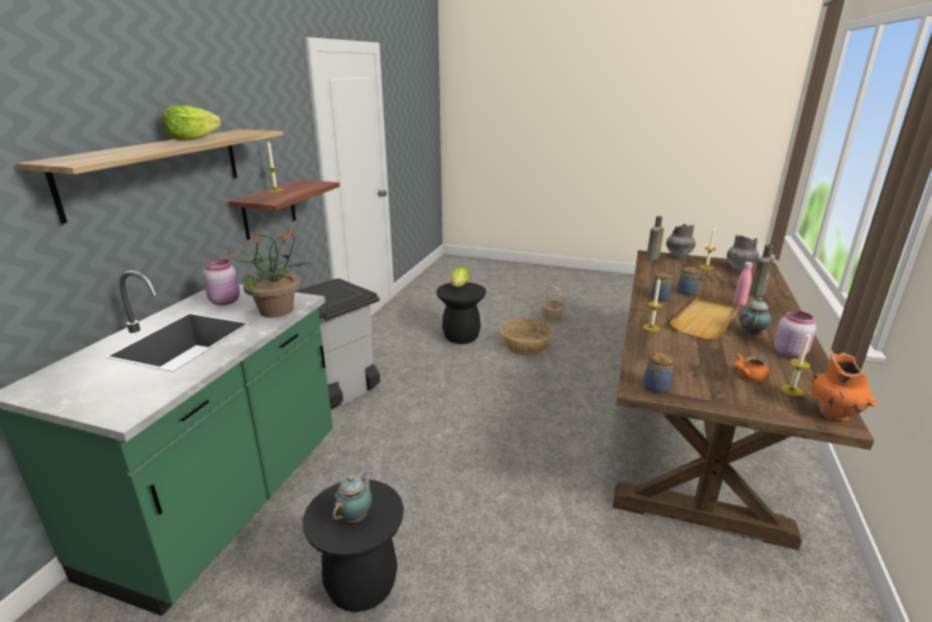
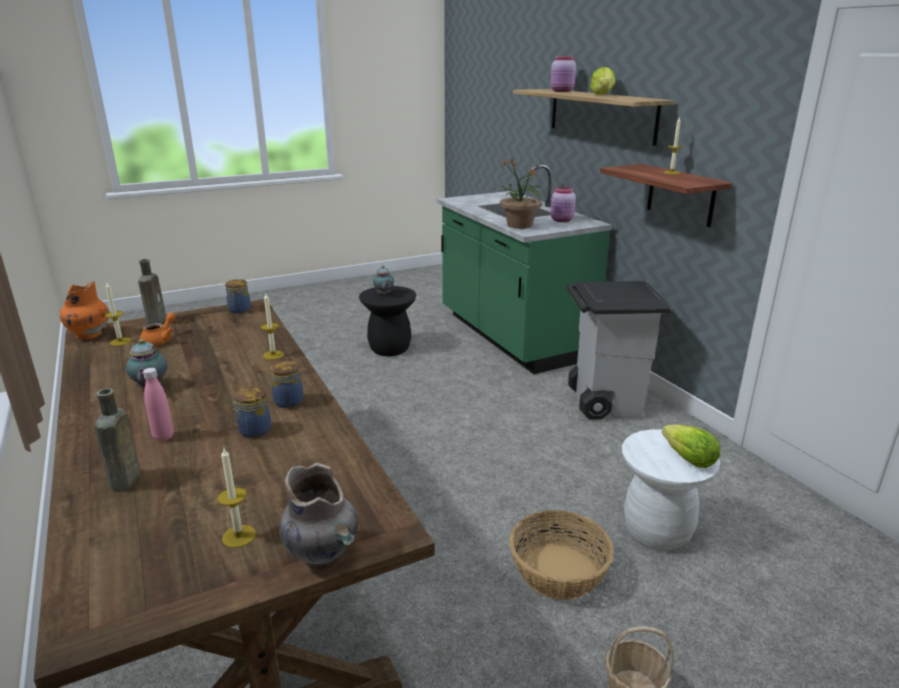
camera: 135 degrees right, 0 degrees up
black stool [436,282,486,344] -> white stool [622,429,720,550]
brown bottle [646,216,664,261] -> brown bottle moved to [138,259,166,324]
beige tray [670,296,739,340] -> none
grey vase [727,235,759,273] -> none
pink jar [774,311,816,358] -> pink jar moved to [550,56,576,92]

